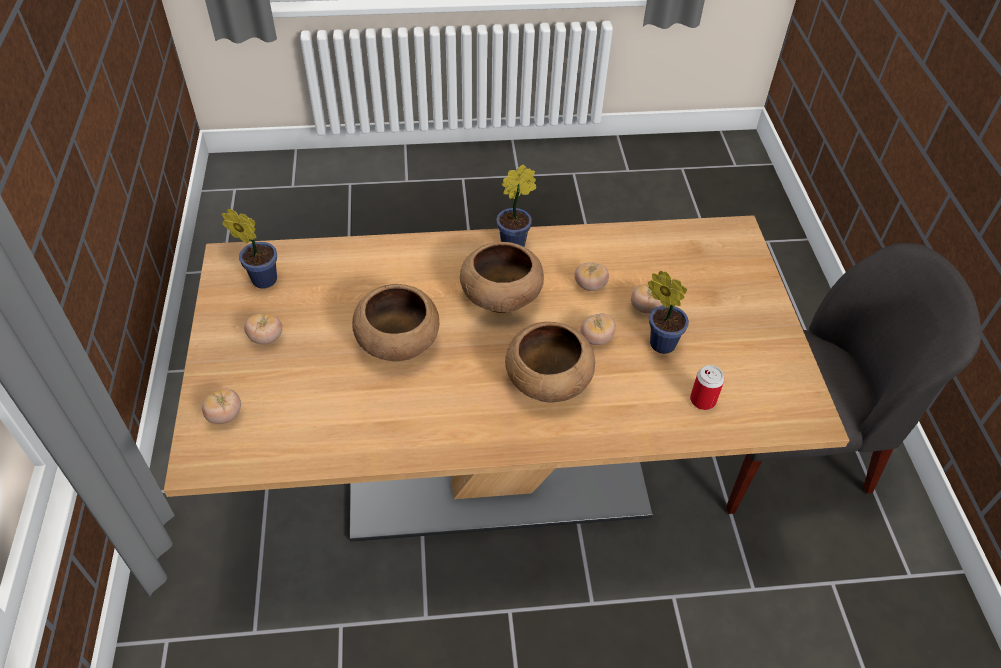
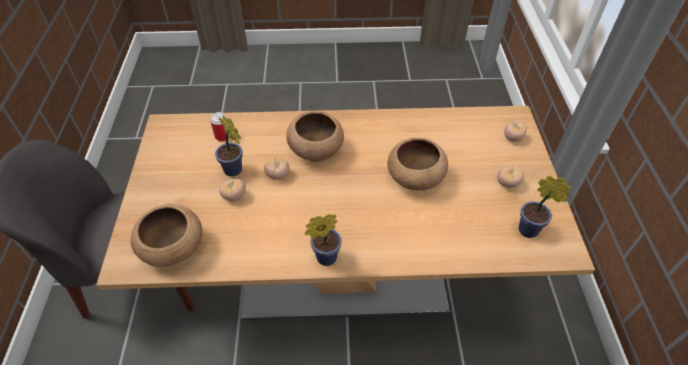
camera: 175 degrees left, 0 degrees up
brown bowl [460,242,544,313] -> brown bowl moved to [130,204,202,267]
tomato [574,263,609,291] -> none

